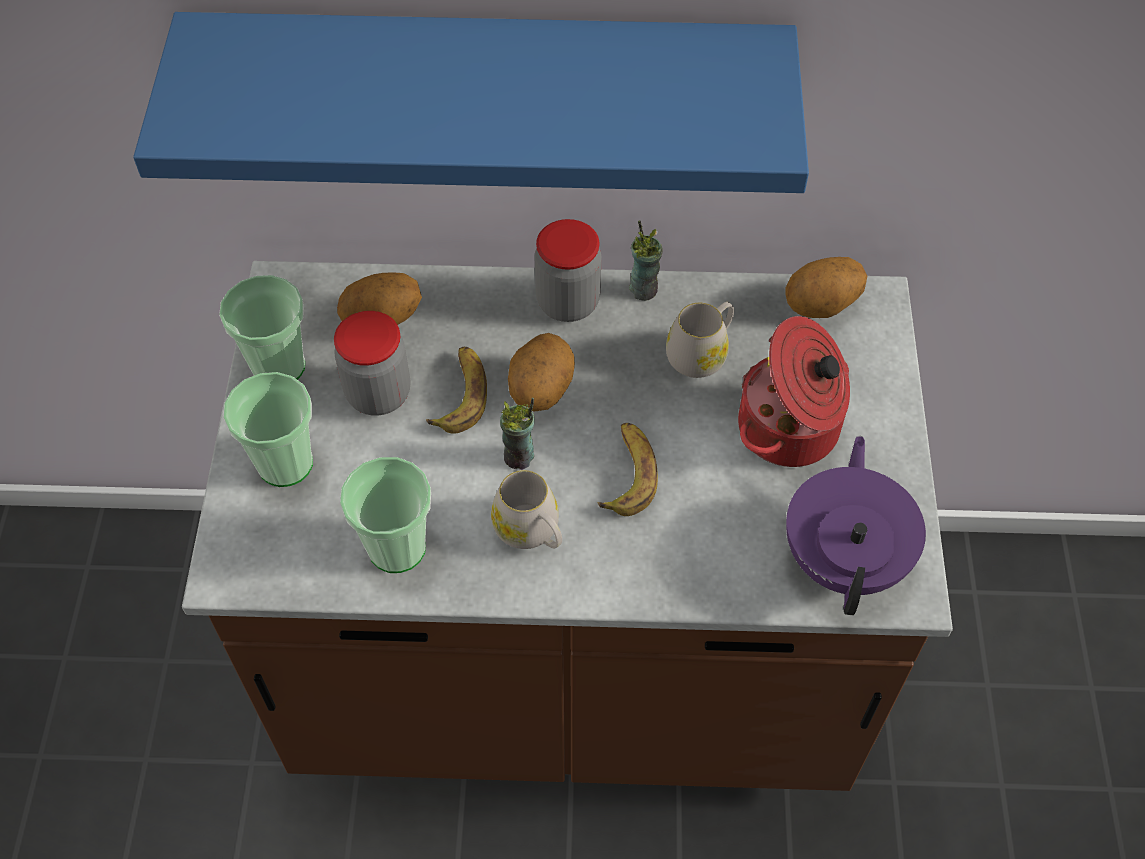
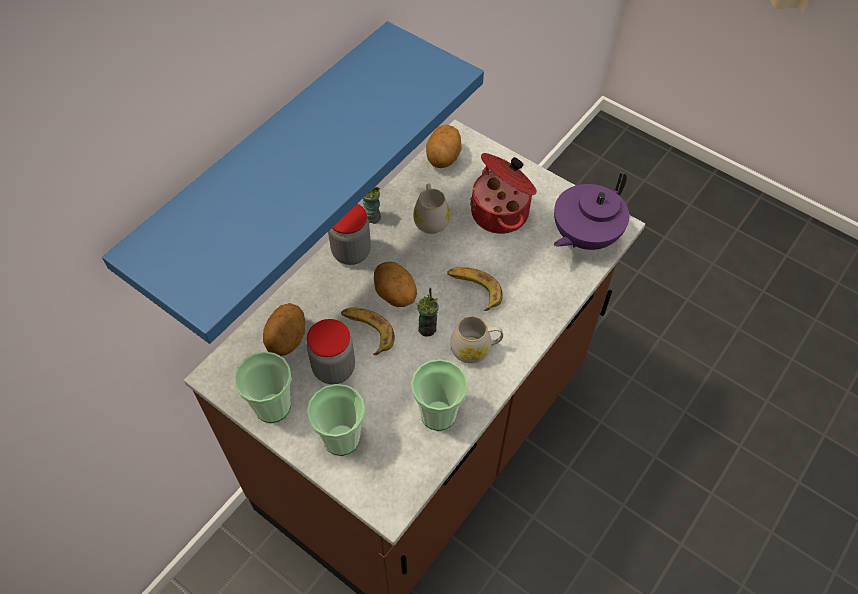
camera: 55 degrees left, 0 degrees up
purple teapot [786,436,926,615] -> purple teapot turned 90 degrees counterclockwise [554,172,629,250]

